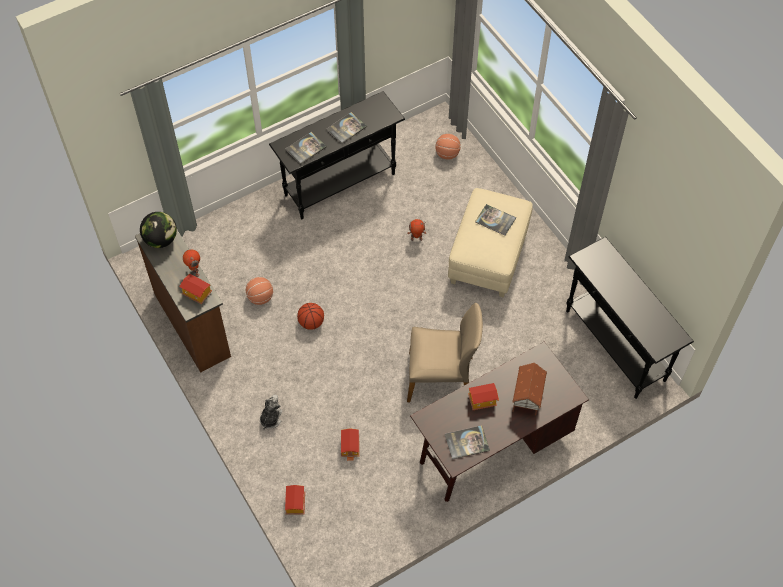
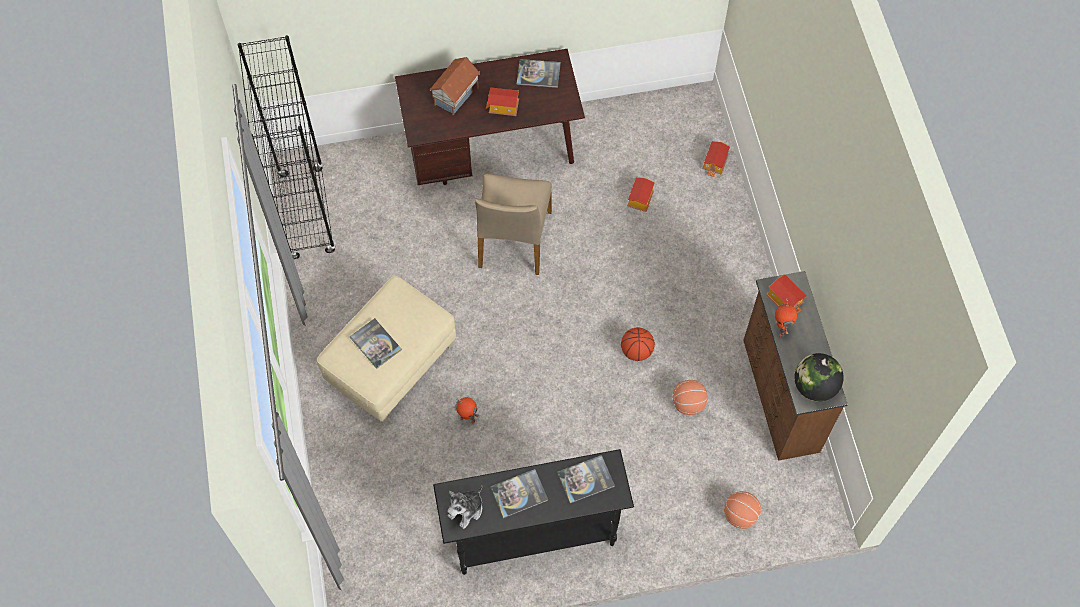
camera: 160 degrees left, 5 degrees up
plush toy [260,394,283,430] -> plush toy moved to [447,485,482,529]
beige chair [407,303,483,402] -> beige chair turned 105 degrees counterclockwise [475,174,552,275]
basketball [435,134,461,160] -> basketball moved to [724,491,761,529]
black console table [566,237,694,399] -> black bookcase [237,35,336,259]

